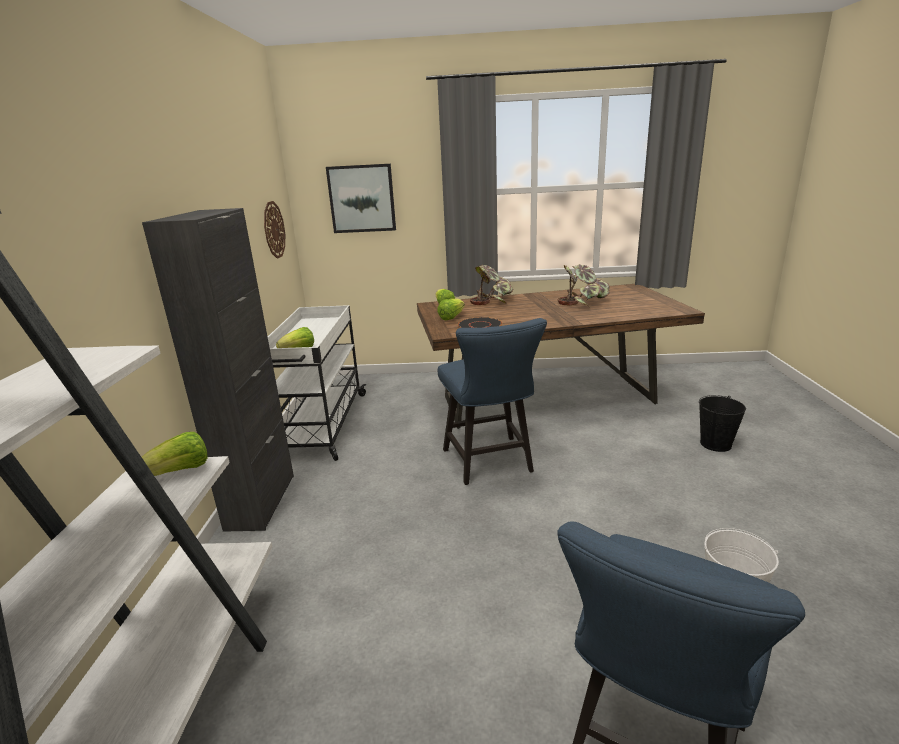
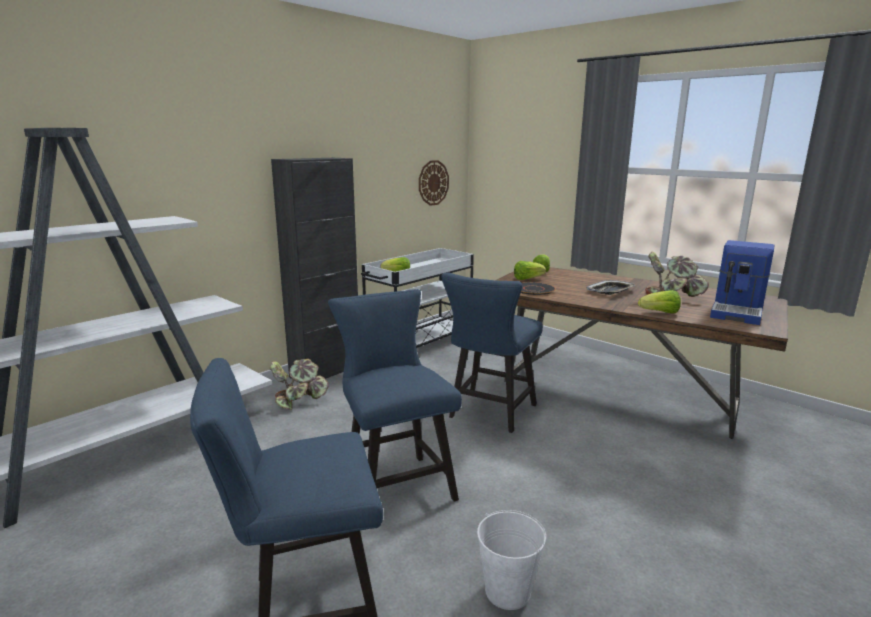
camera: 40 degrees right, 5 degrees down
lettuce [142,432,207,476] -> lettuce moved to [638,290,681,313]
picture [326,164,396,233] -> none
potted plant [470,265,513,305] -> potted plant moved to [270,358,328,410]
black bucket [699,395,746,452] -> none
none -> blue chair [328,289,462,502]
none -> tray [586,280,635,295]
none -> coffee machine [710,240,775,325]

